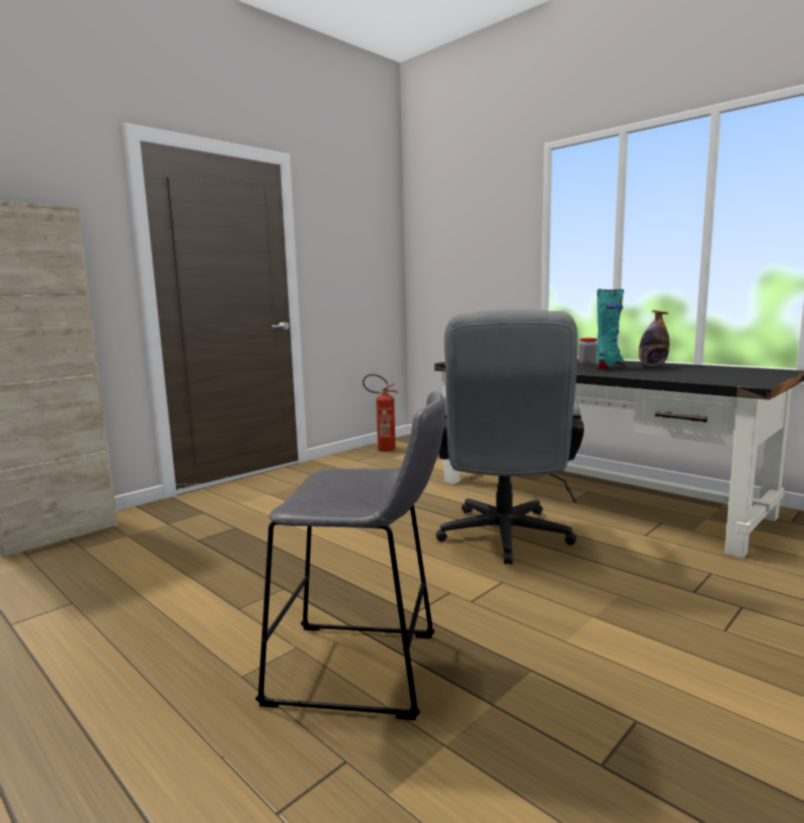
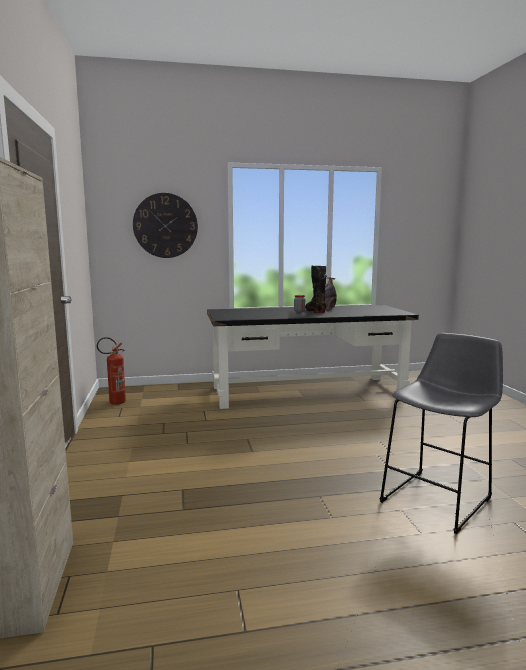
camera: 55 degrees left, 0 degrees up
grey office chair [436,309,584,564] -> none
turquoise boot [596,289,624,369] -> black boot [305,266,327,313]
none -> wall clock [133,193,198,258]

